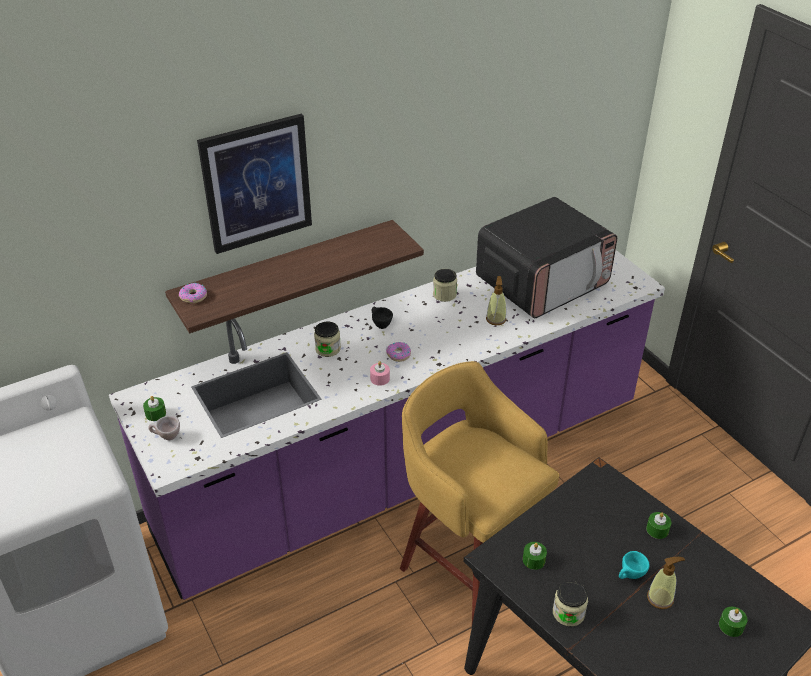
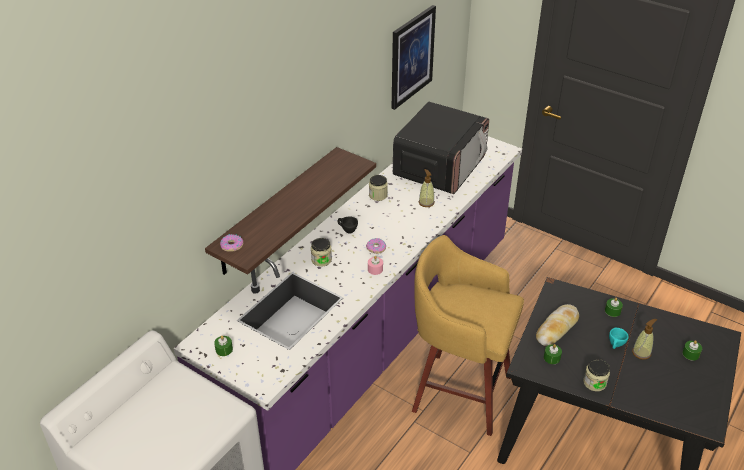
camera: 25 degrees left, 0 degrees up
beige cup [148,416,180,440] -> none
picture [197,114,312,254] -> picture moved to [391,5,436,110]
none -> bread [536,304,579,346]

